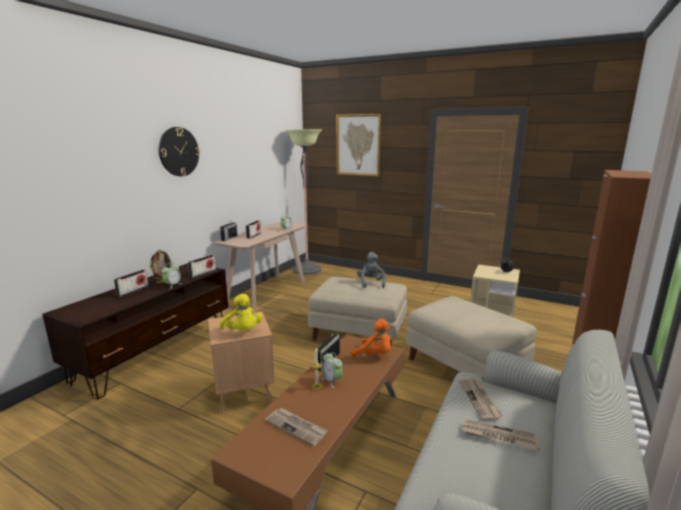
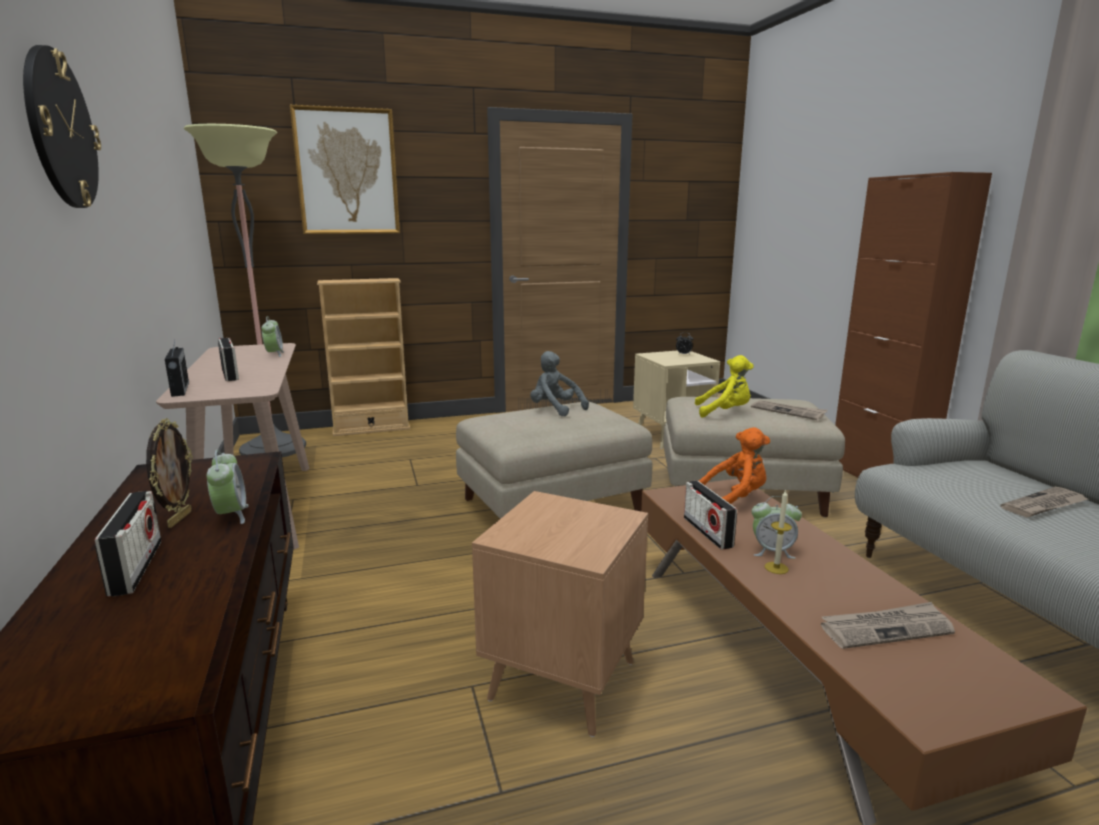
camera: 45 degrees left, 0 degrees up
radio [188,255,216,278] -> none
yellow plush toy [219,294,263,330] -> yellow plush toy moved to [695,355,753,417]
newspaper [459,379,503,420] -> newspaper moved to [751,400,828,420]
none -> beige bookcase [317,278,410,436]

